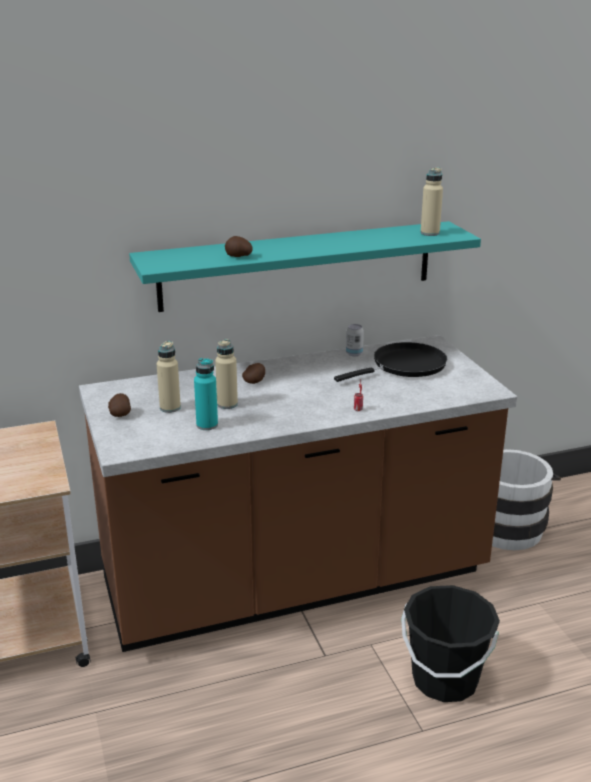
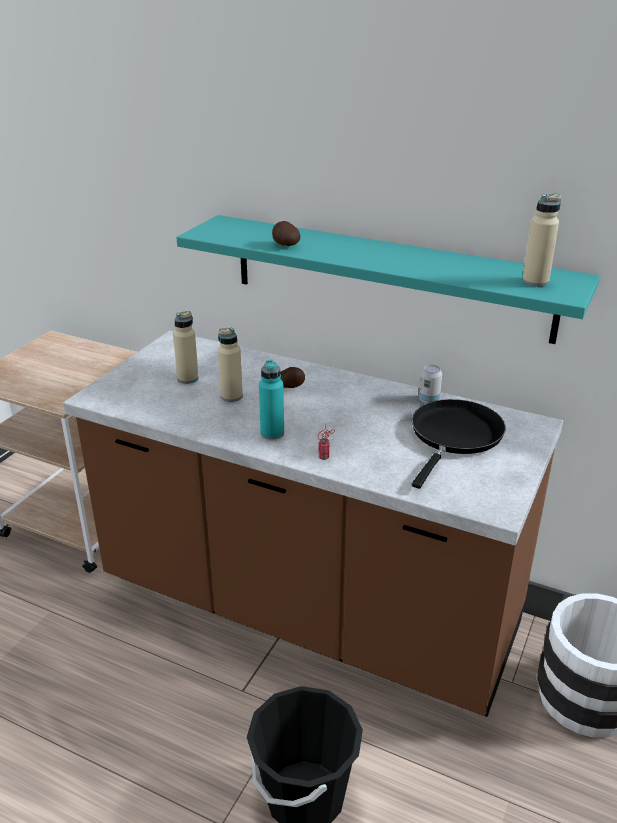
camera: 45 degrees right, 5 degrees up
potato [108,393,131,417] -> none
turquoise bottle [194,358,218,430] -> turquoise bottle moved to [259,360,284,440]
black frying pan [334,342,447,382] -> black frying pan turned 75 degrees counterclockwise [412,399,506,489]

